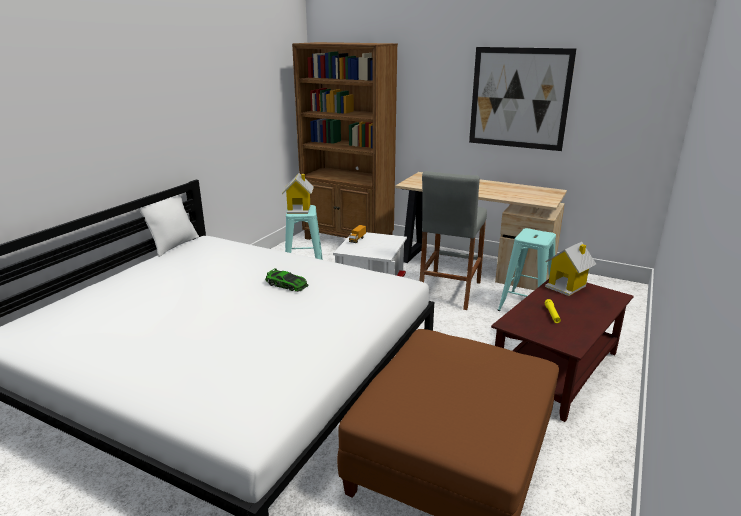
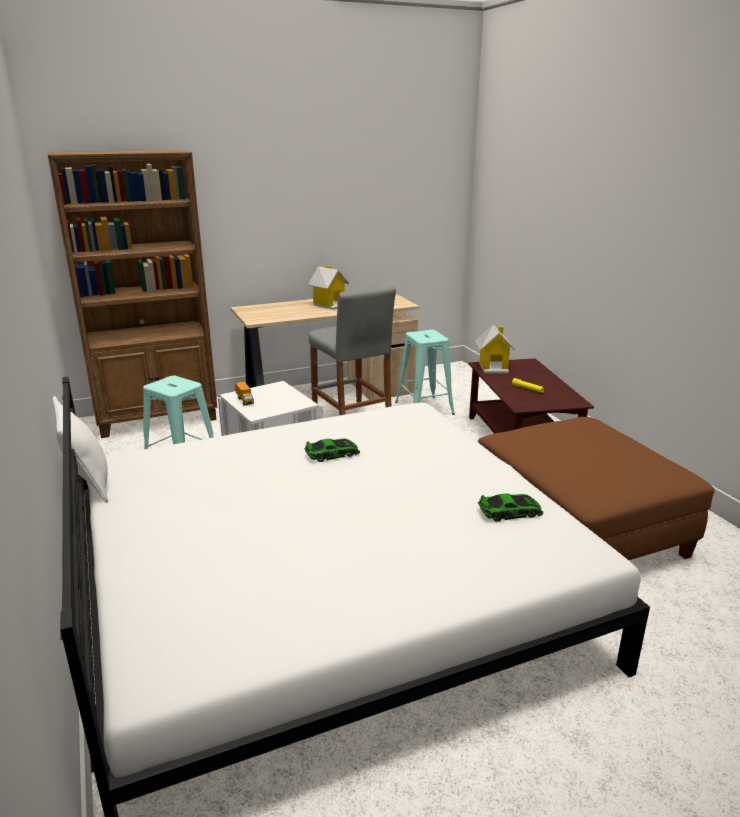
camera: 50 degrees left, 0 degrees up
toy house [282,173,314,214] -> toy house moved to [308,266,349,310]
picture [469,47,577,151] -> none
none -> toy car [478,494,543,522]

